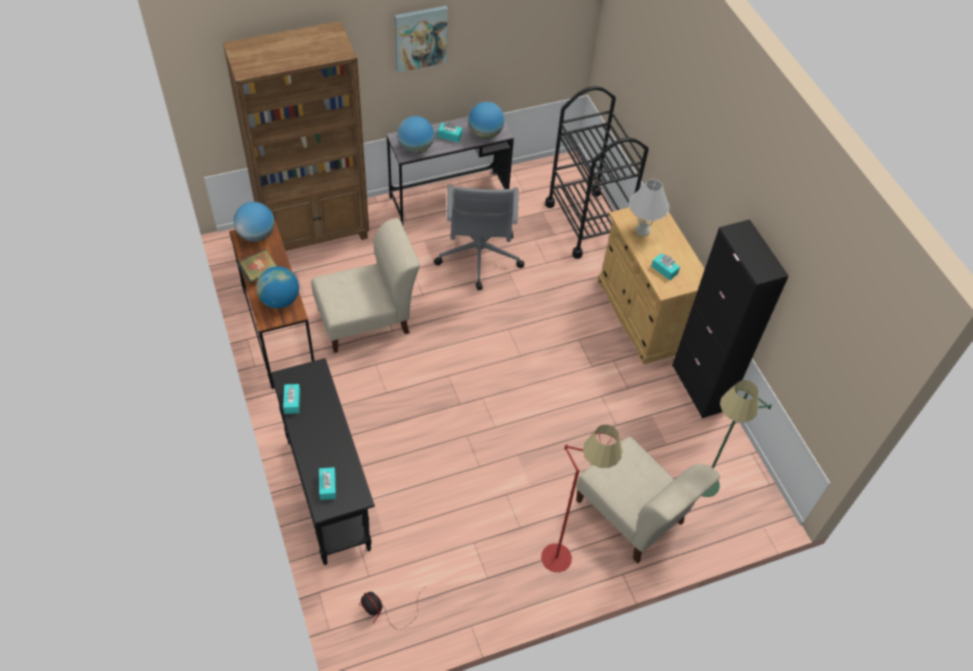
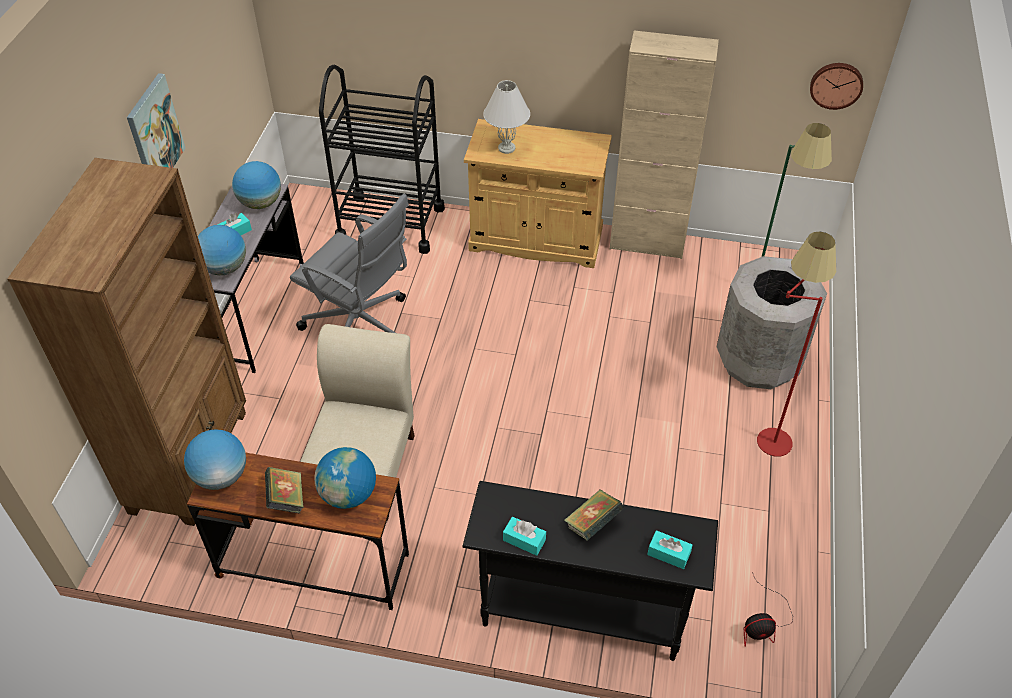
camera: 55 degrees left, 5 degrees down
beige chair [576,437,720,564] -> grey trash can [717,256,827,389]
turquoise tissue box [651,253,680,280] -> none
black cabinet [672,219,789,418] -> beige cabinet [610,30,719,259]
none -> book [564,490,624,541]
none -> wall clock [810,63,863,110]

